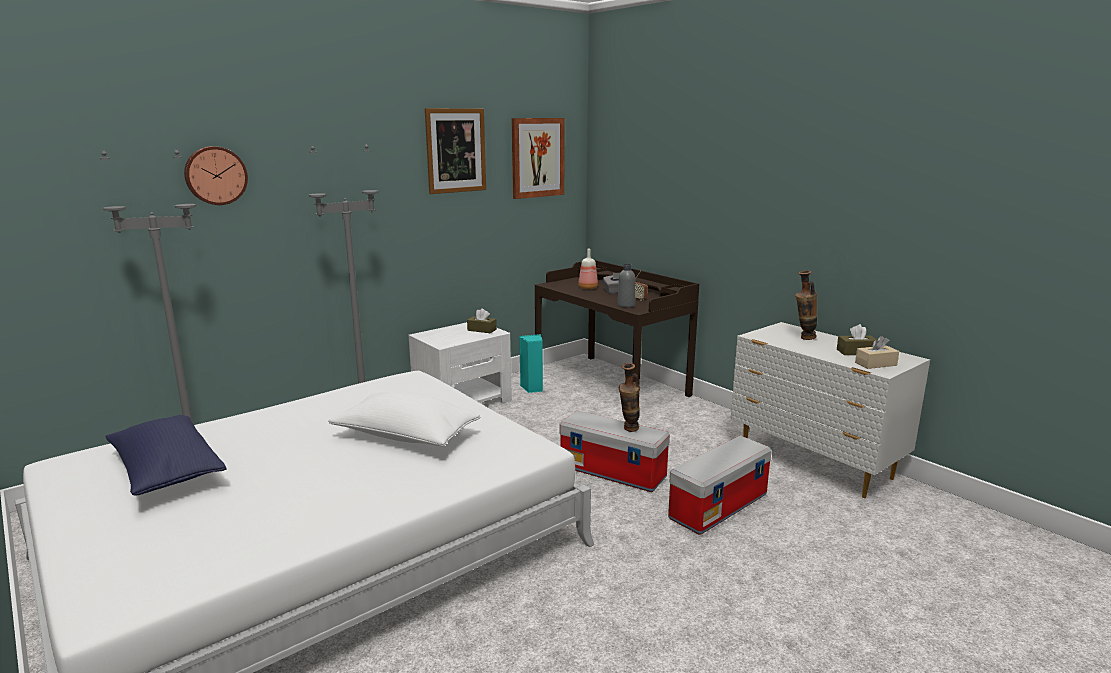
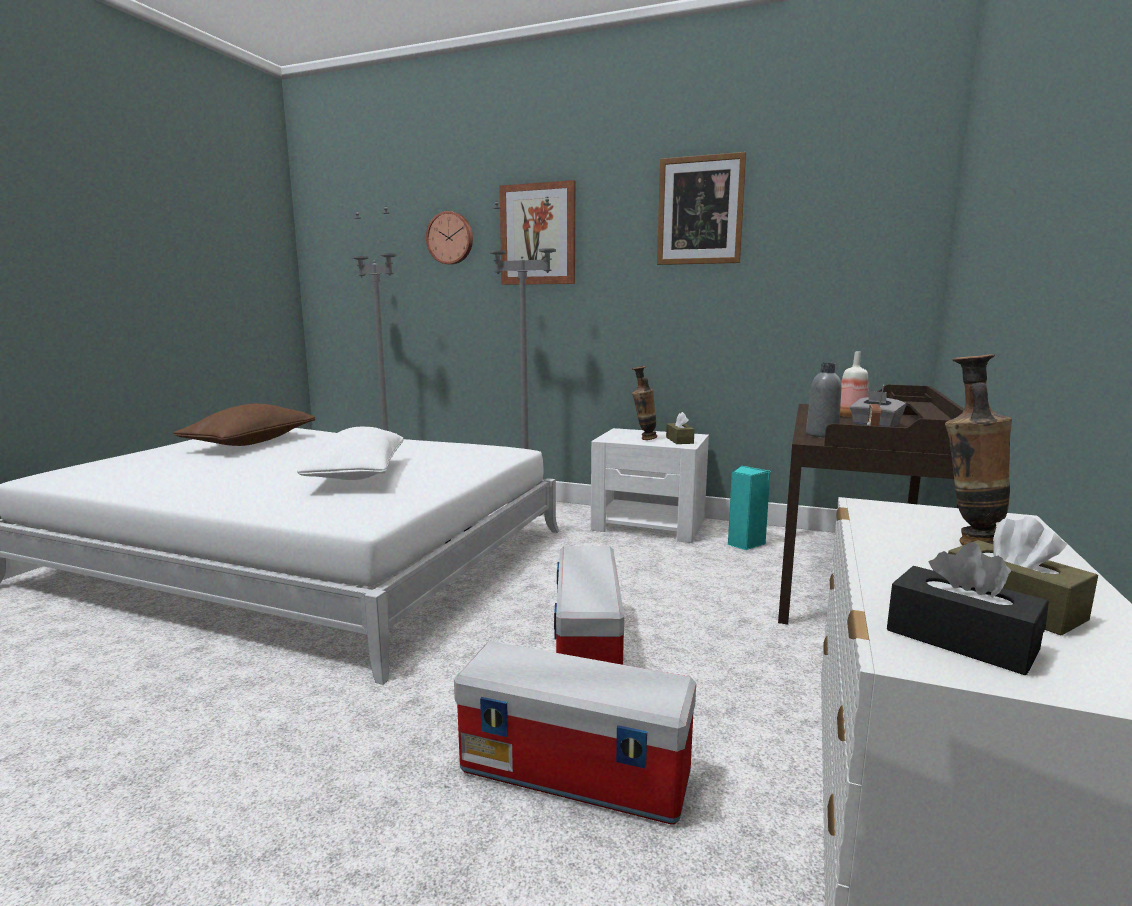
camera: 60 degrees right, 5 degrees down
blue pillow [105,415,227,496] -> brown pillow [174,404,315,446]
picture [512,118,565,199] -> picture moved to [499,180,576,285]
vase [619,363,640,432] -> vase moved to [632,366,657,440]
beige tissue box [855,336,899,369] -> black tissue box [887,543,1049,675]

